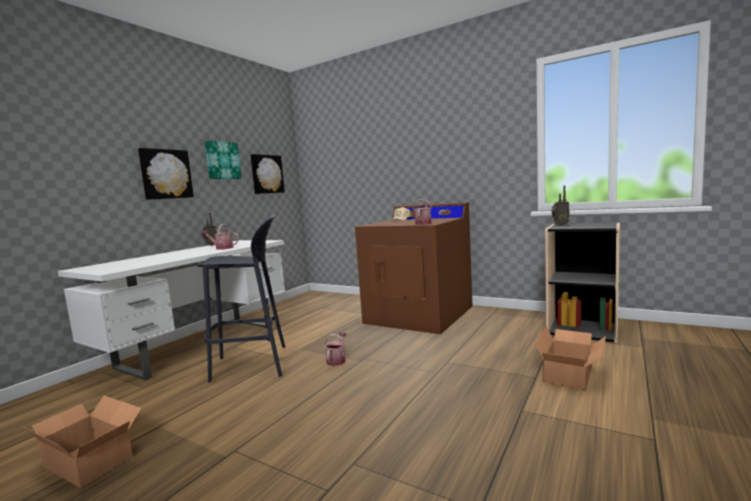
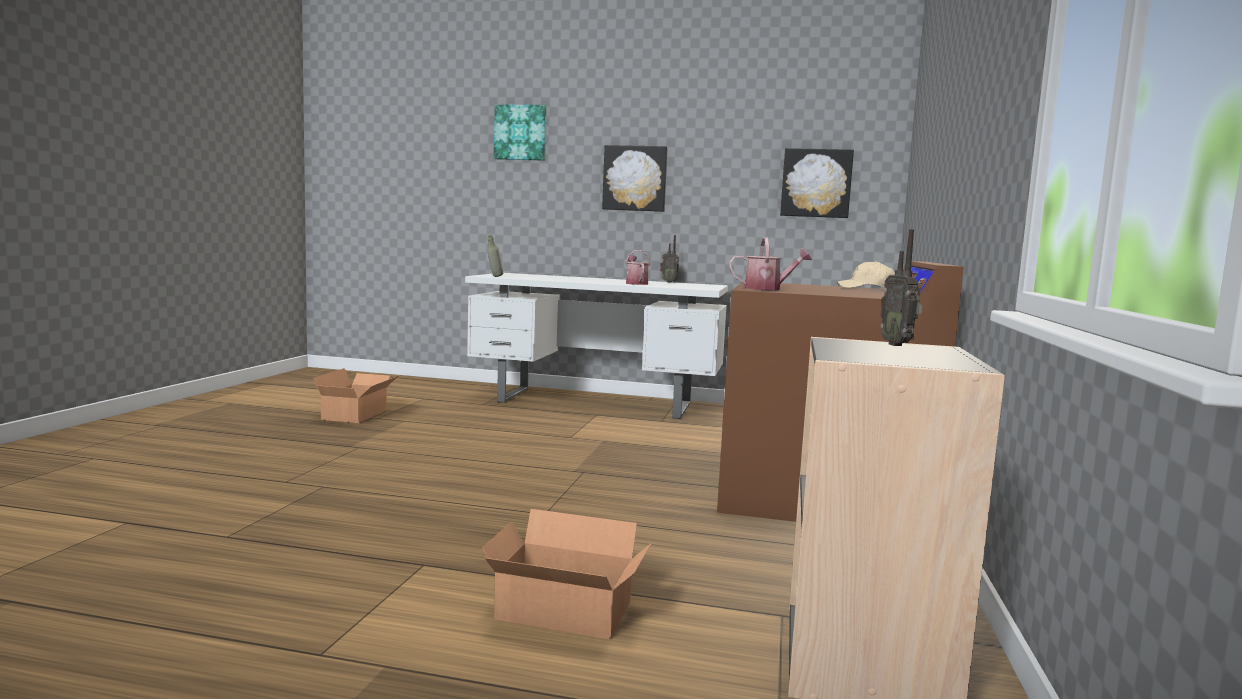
camera: 70 degrees right, 0 degrees up
grey stool [197,215,285,383] -> none
picture [204,140,242,179] -> picture moved to [494,104,547,161]
watering can [324,332,346,366] -> none
none -> grey bottle [487,235,503,277]

